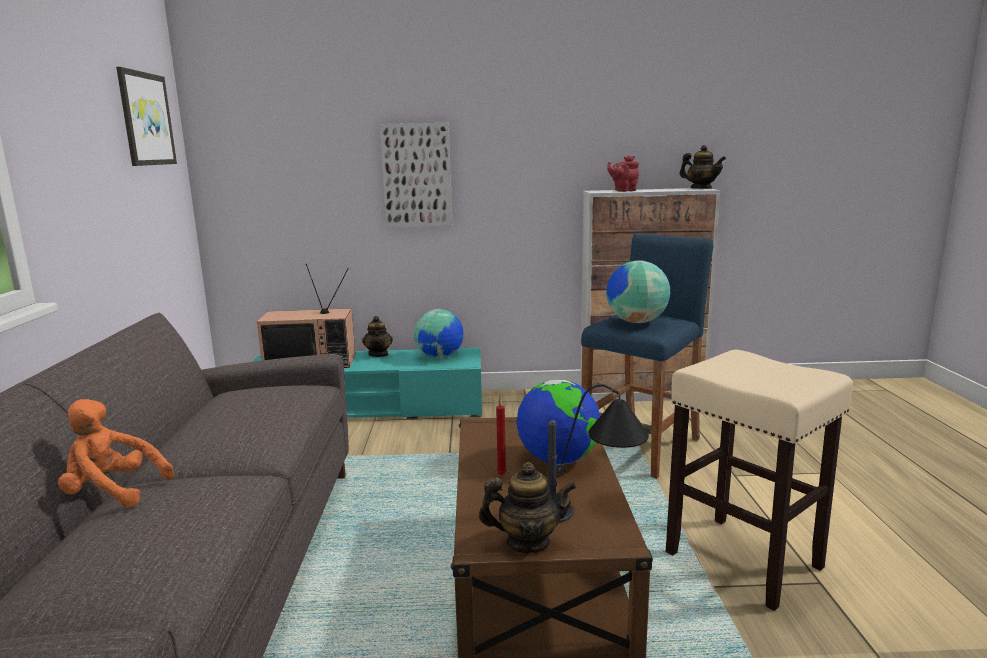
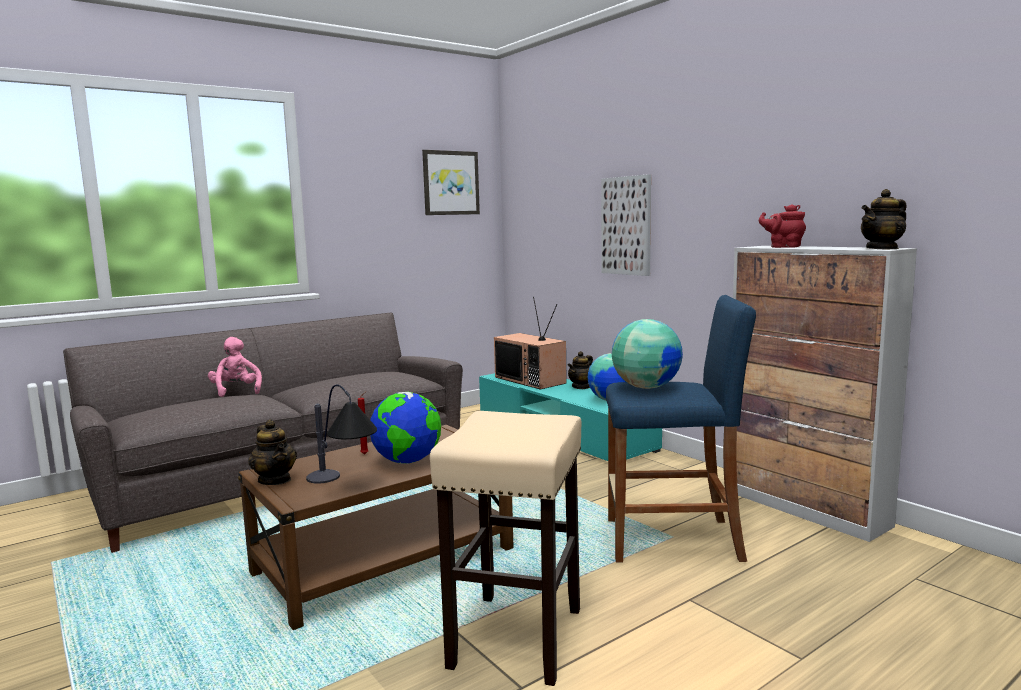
camera: 55 degrees right, 5 degrees down
orange plush toy [58,399,174,508] -> pink plush toy [208,337,262,397]
teapot [679,145,726,189] -> teapot turned 60 degrees clockwise [861,189,907,250]

